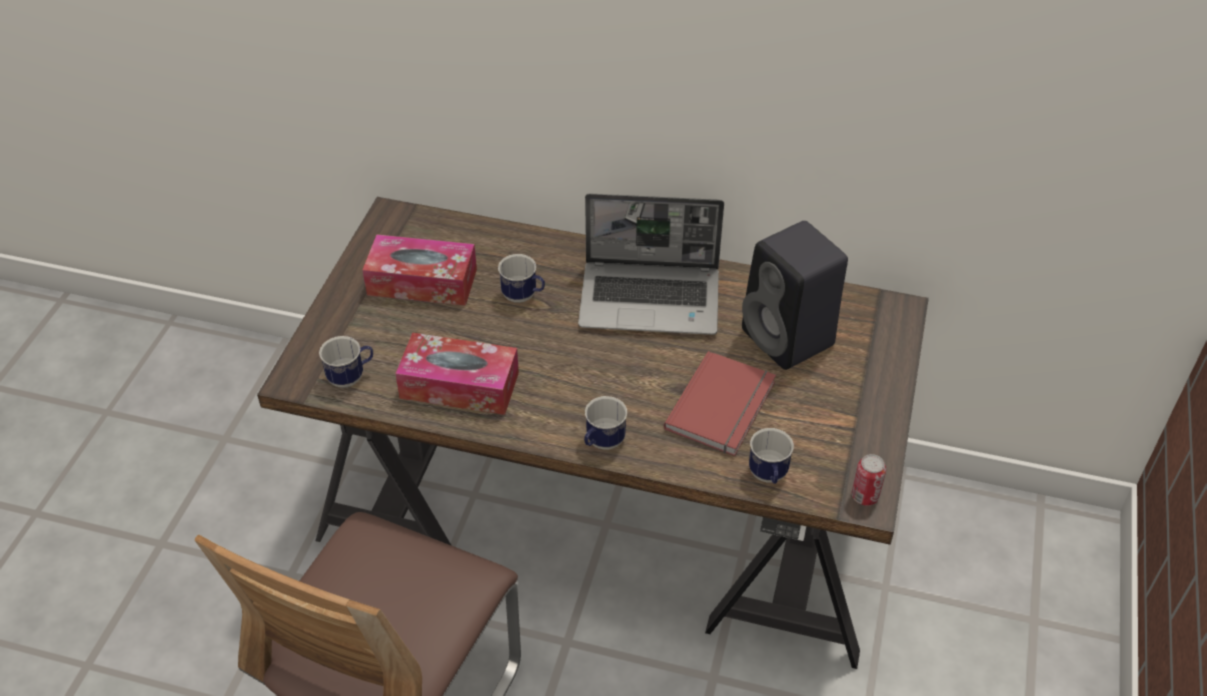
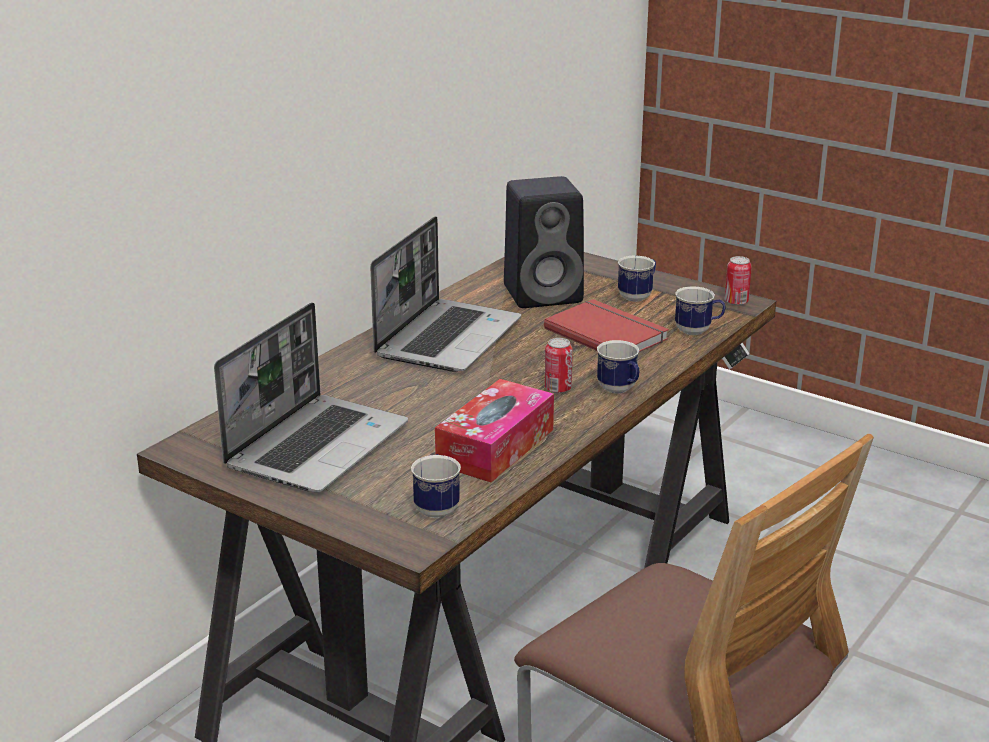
camera: 70 degrees left, 20 degrees down
tissue box [362,234,477,306] -> laptop [214,302,408,492]
mug [498,254,545,303] -> mug moved to [618,255,656,302]
none -> can [545,338,573,393]

